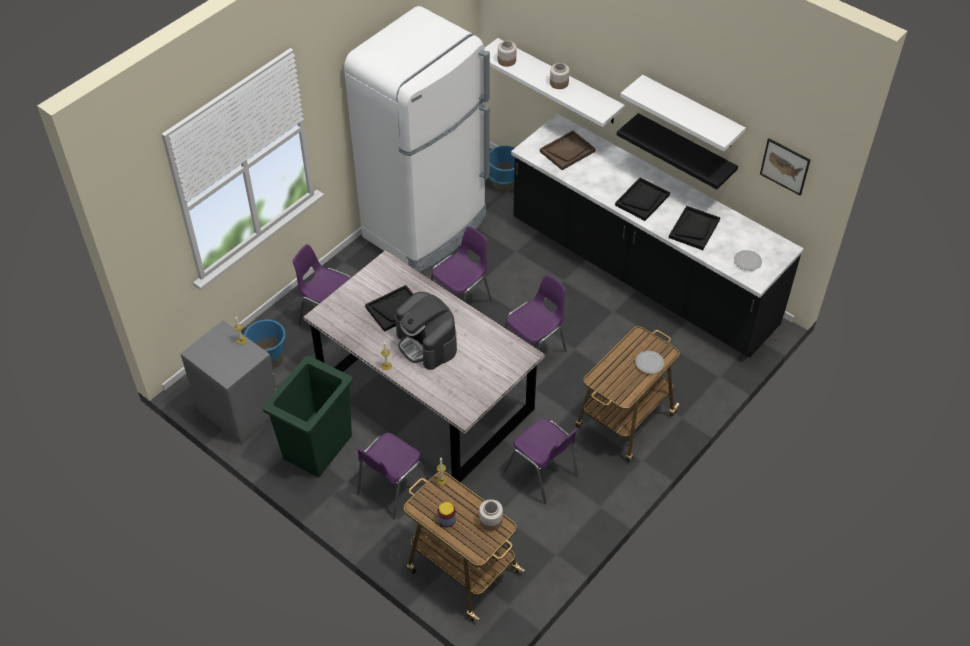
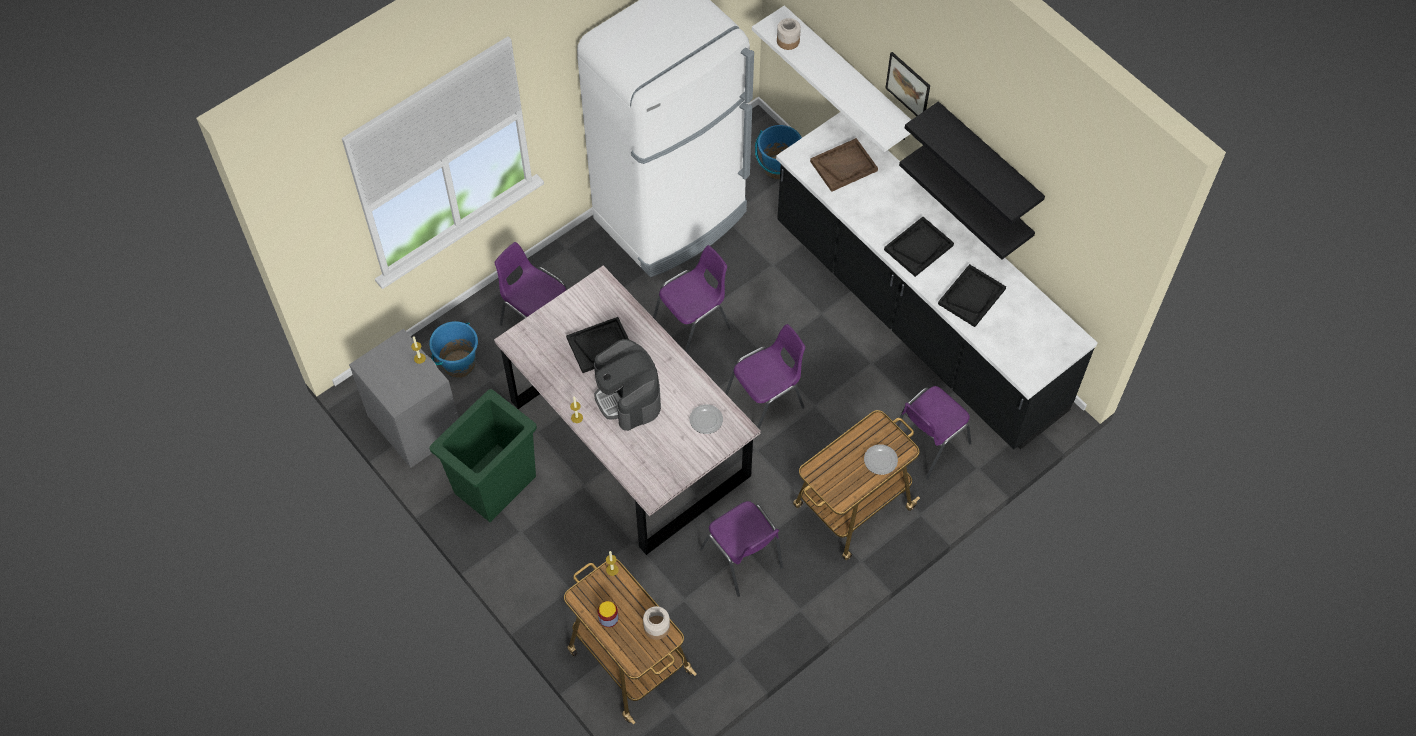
camera: 10 degrees right, 10 degrees up
purple chair [356,433,430,520] -> purple chair moved to [889,386,971,480]
jar [550,63,569,89] -> none
white shelf [620,75,746,151] -> black shelf [905,101,1045,224]
plate [734,250,762,271] -> plate moved to [690,404,723,434]
picture [760,139,810,195] -> picture moved to [886,52,930,116]

